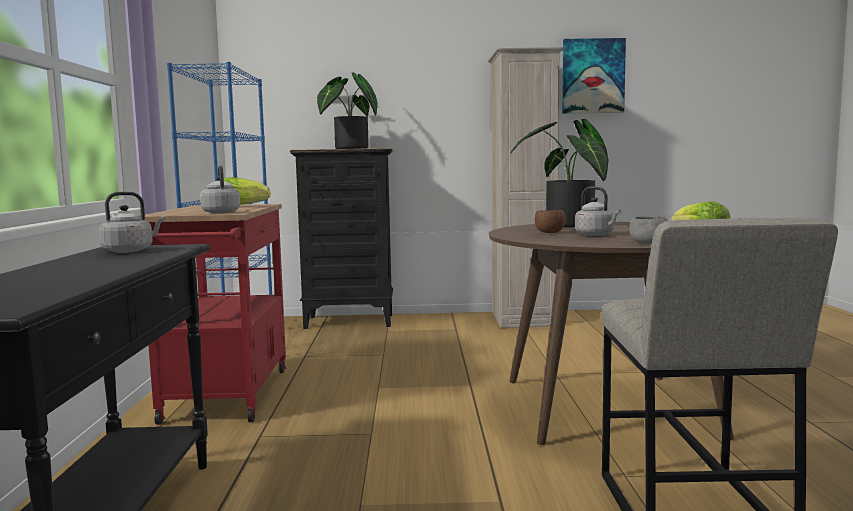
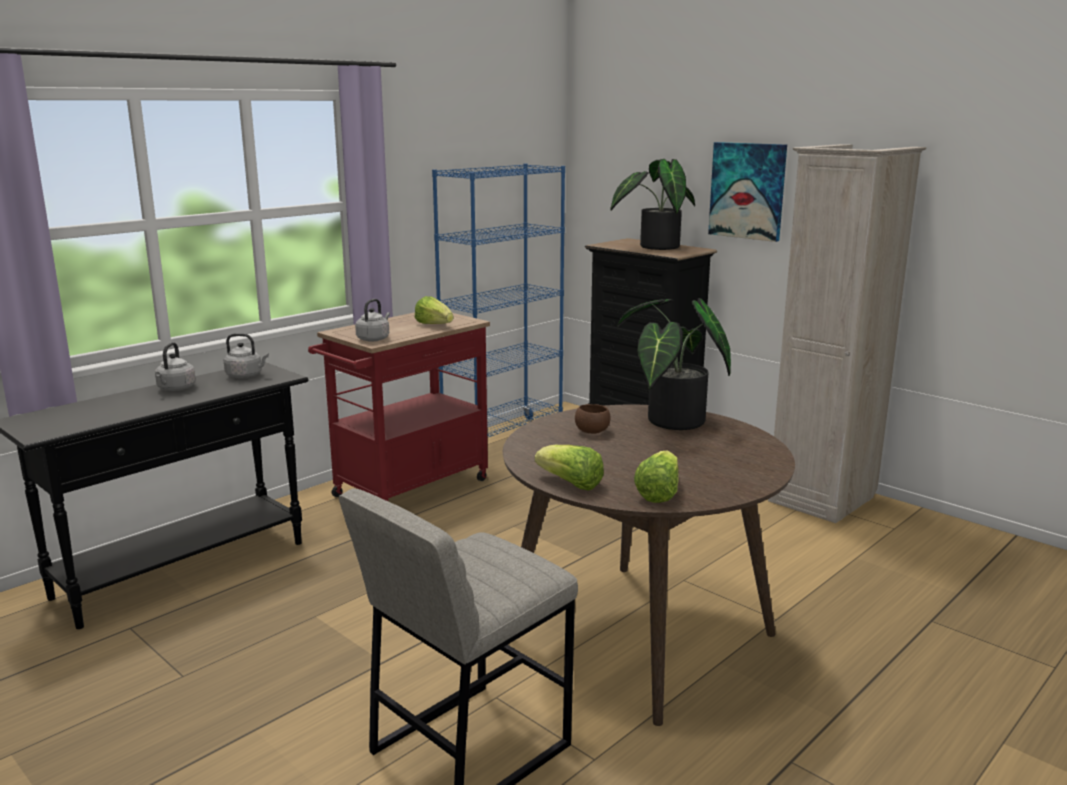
camera: 45 degrees right, 10 degrees up
picture [562,38,626,114] -> picture moved to [708,142,787,242]
grey kettle [575,187,621,236] -> grey kettle moved to [155,342,196,391]
grey bowl [629,216,668,244] -> lettuce [535,445,604,491]

